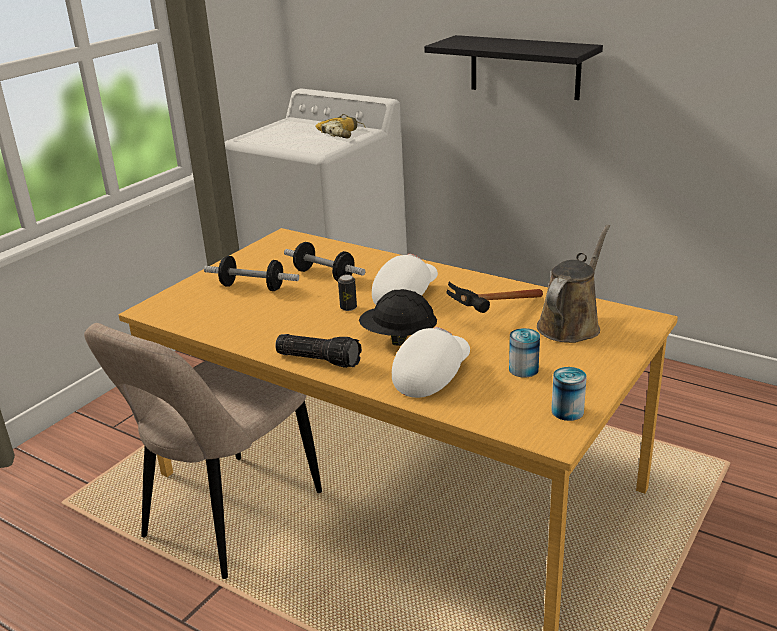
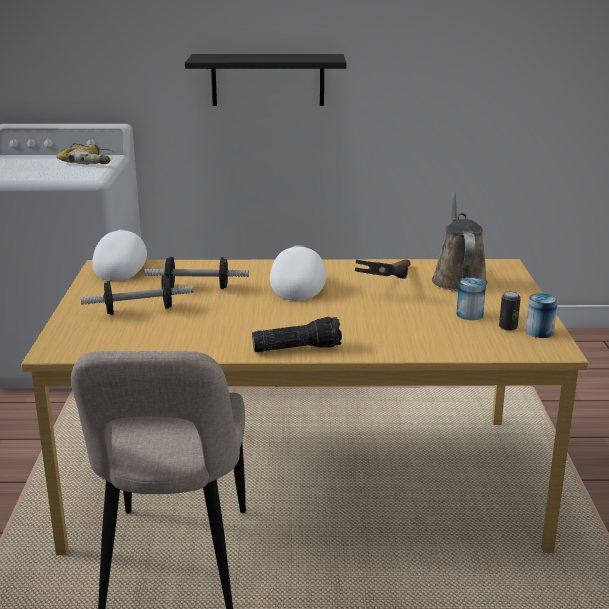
camera: 35 degrees left, 5 degrees down
can [338,274,357,311] -> can moved to [499,291,521,331]
black hard hat [359,289,437,346] -> none
white cap [392,327,470,398] -> white cap moved to [92,229,147,281]

